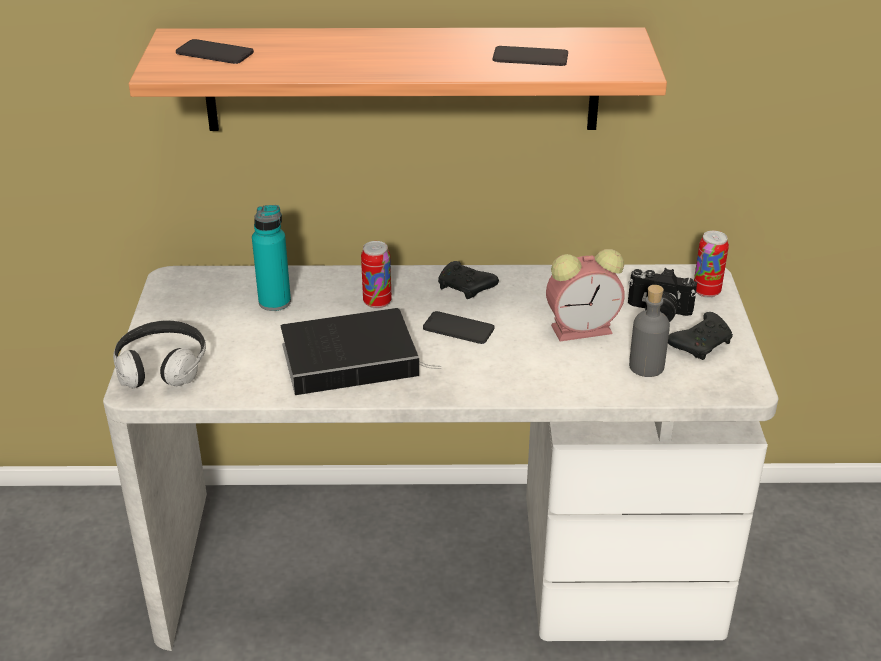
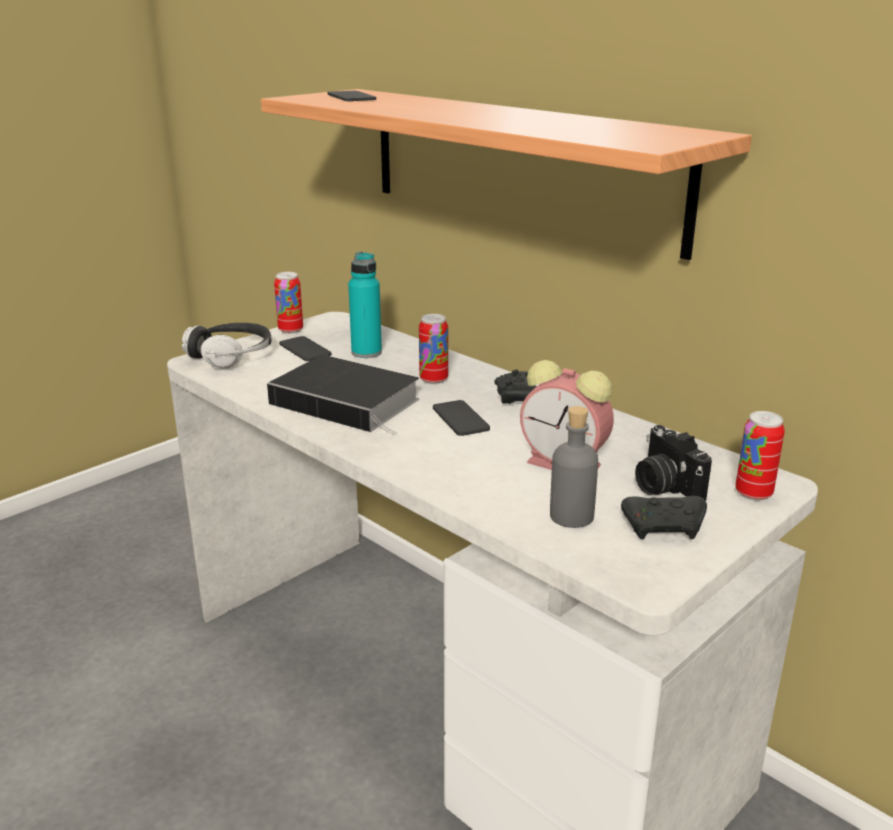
camera: 45 degrees right, 10 degrees down
phone [493,46,568,66] -> phone moved to [279,336,332,361]
none -> can [274,272,303,334]

